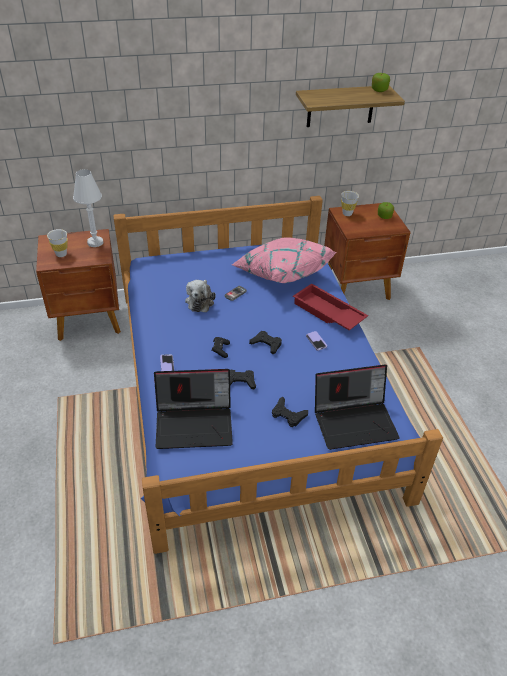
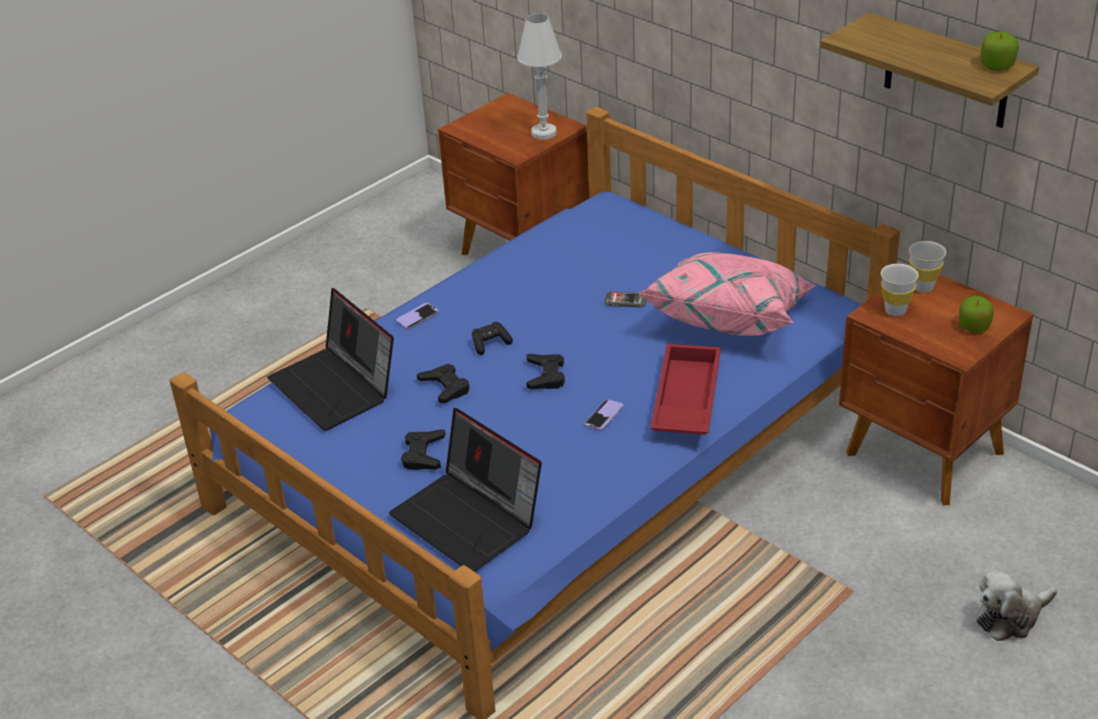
camera: 60 degrees right, 5 degrees down
white cup [47,229,68,257] -> white cup moved to [881,264,919,317]
plush toy [185,280,216,312] -> plush toy moved to [977,570,1057,641]

